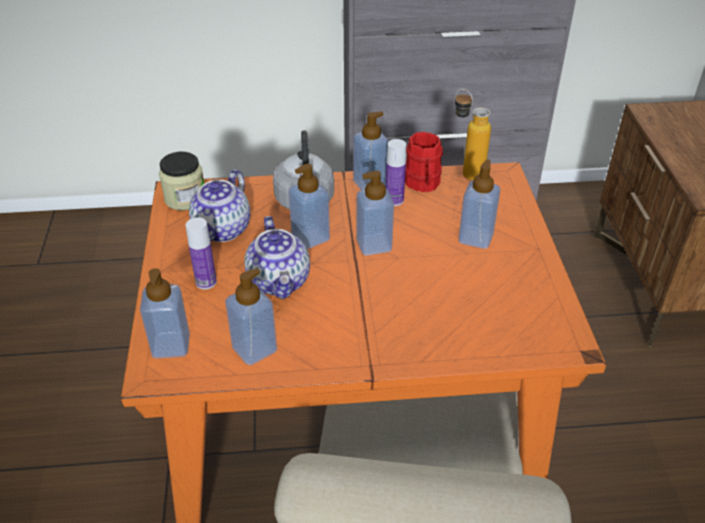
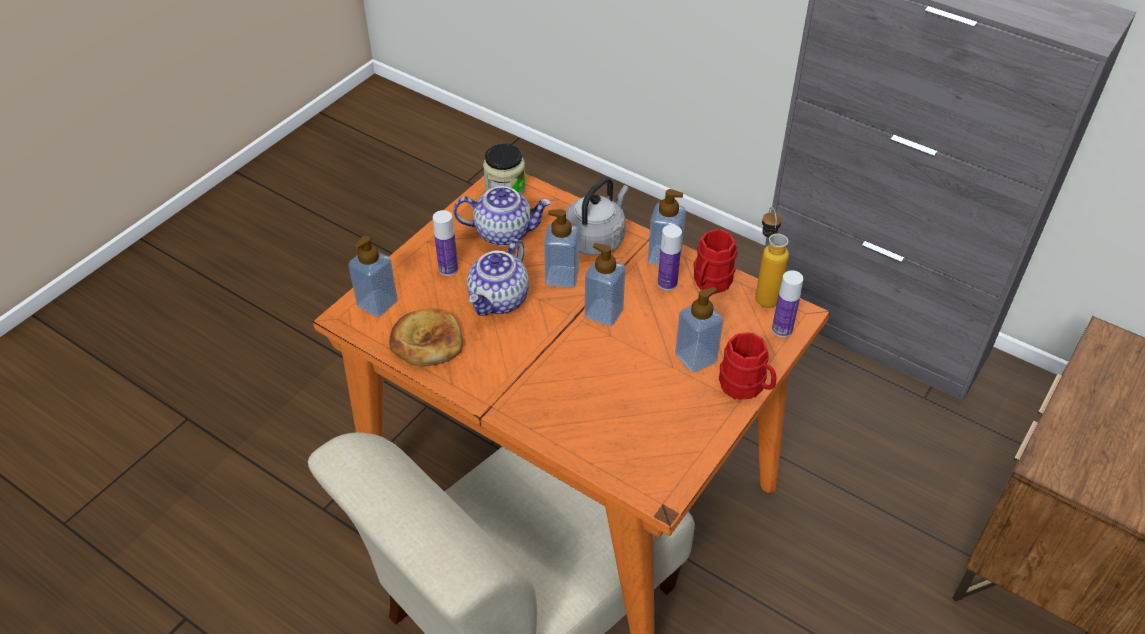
camera: 40 degrees right, 5 degrees up
teapot [189,169,250,242] -> teapot turned 150 degrees counterclockwise [453,186,551,246]
soap dispenser [225,268,277,366] -> bread [389,309,463,366]
none -> red mug [719,332,776,400]
none -> bottle [772,270,804,337]

